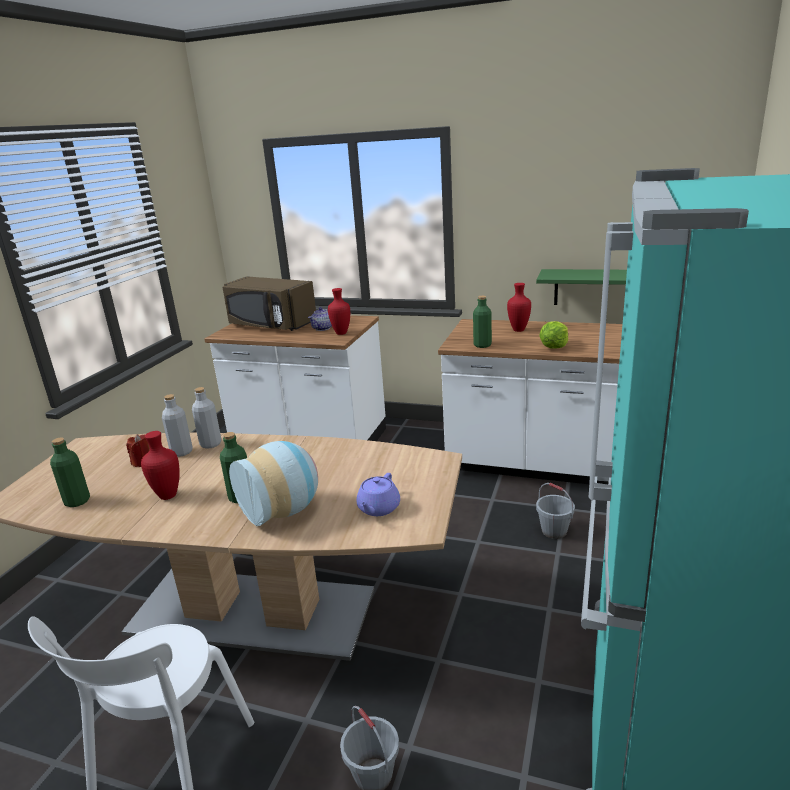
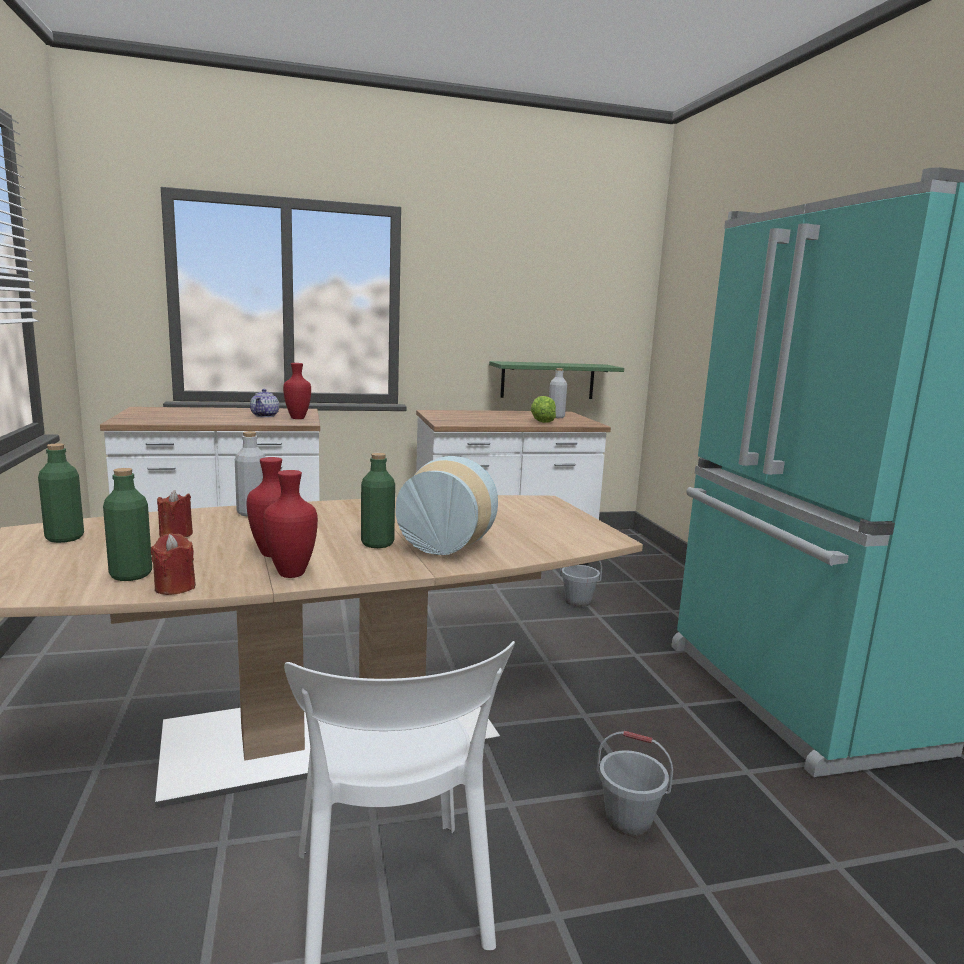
camera: 35 degrees left, 10 degrees down
grey bottle [162,394,192,457] -> grey bottle moved to [549,368,567,418]
brown microwave [222,276,316,331] -> none
purple teapot [356,473,400,516] -> none
green bottle [473,296,492,348] -> green bottle moved to [38,443,84,543]
red vase [507,283,531,332] -> red vase moved to [263,470,318,578]
none -> red candle [150,533,196,595]

